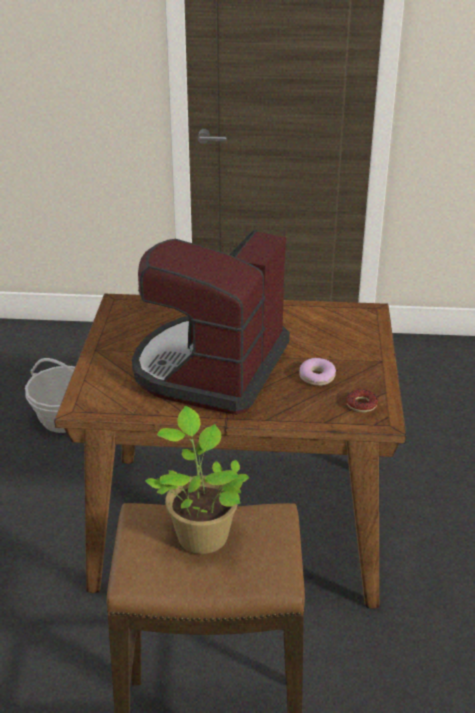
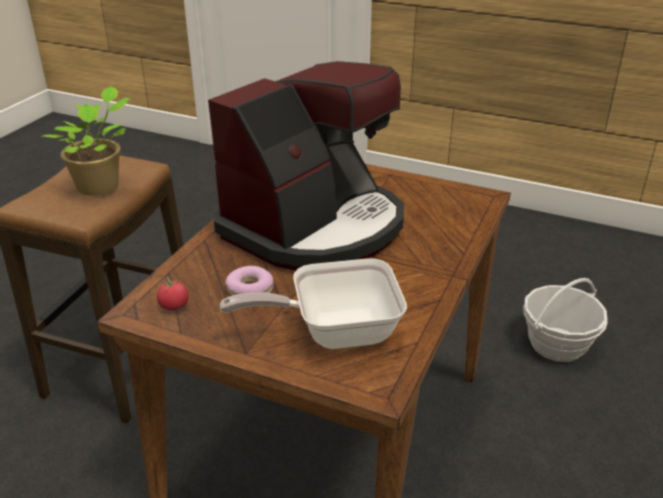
camera: 110 degrees right, 0 degrees up
coffee machine [132,230,290,415] -> coffee machine turned 90 degrees clockwise [208,61,404,271]
donut [346,389,378,412] -> tomato [157,277,189,310]
none -> frying pan [220,258,407,349]

